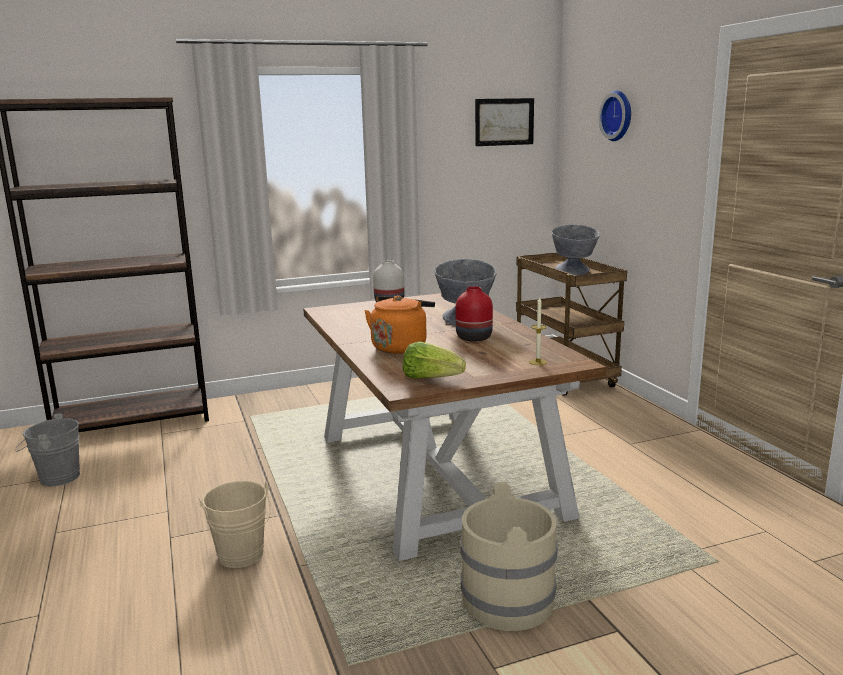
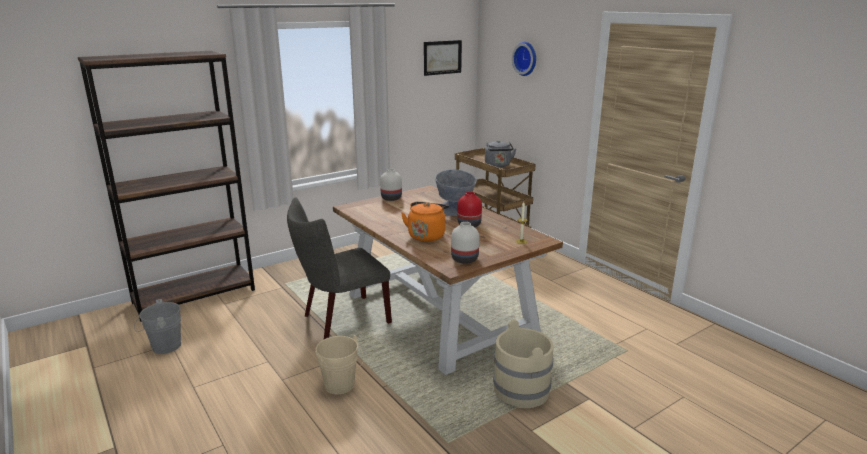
camera: 15 degrees left, 5 degrees up
lettuce [403,342,466,379] -> white vase [451,222,479,264]
grey bowl [552,225,600,275] -> grey kettle [485,140,516,167]
none -> grey chair [287,197,392,339]

